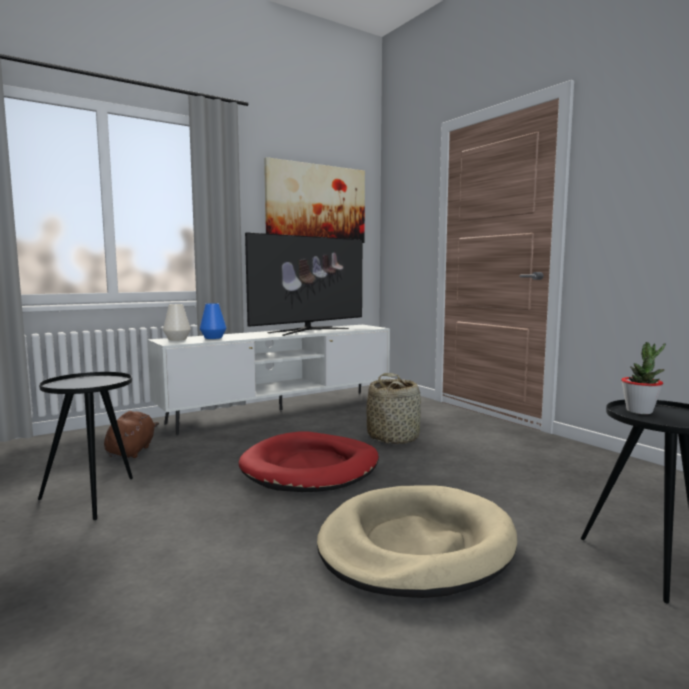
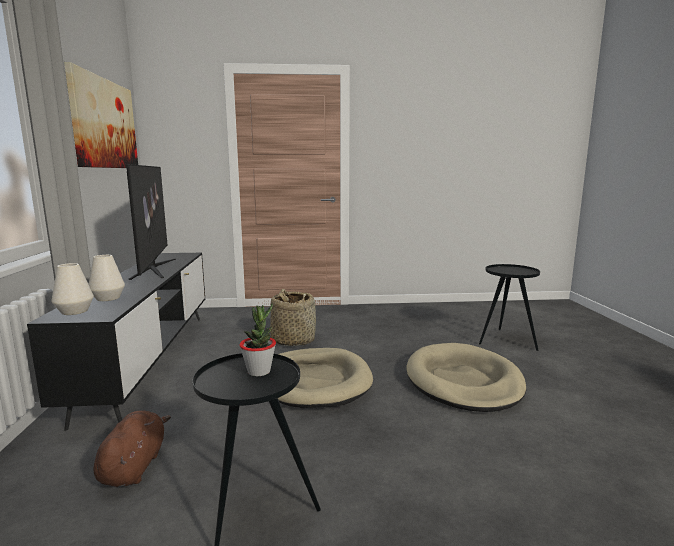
camera: 60 degrees left, 5 degrees up
brown plush toy [104,411,159,458] -> brown plush toy turned 60 degrees clockwise [94,410,171,487]
white tv stand [147,325,390,435] -> black tv stand [27,253,205,431]
blue vase [200,303,226,339] -> white vase [89,255,125,301]
red dog bed [239,431,379,492] -> beige dog bed [278,348,373,408]
potted plant [621,342,666,414] -> potted plant moved to [239,304,276,376]

